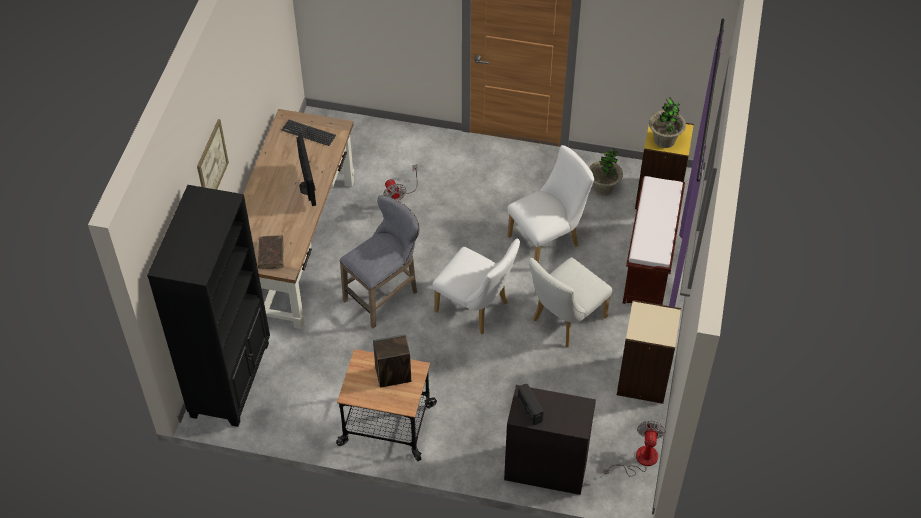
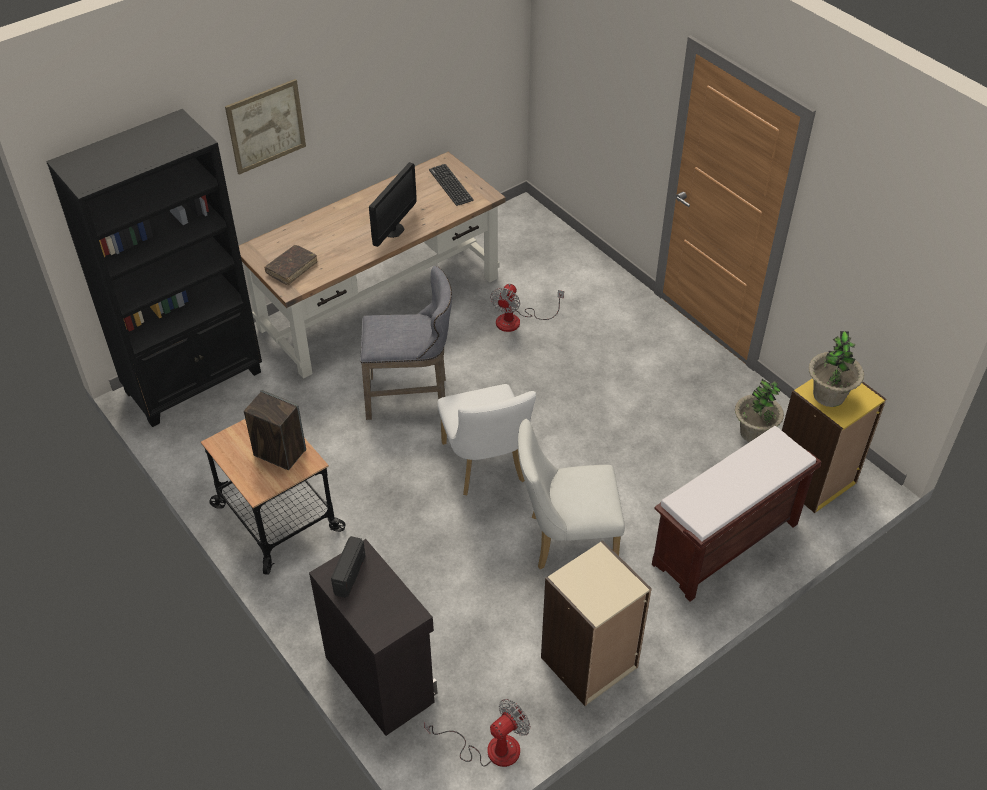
camera: 40 degrees right, 5 degrees down
white chair [507,145,594,263] -> none

